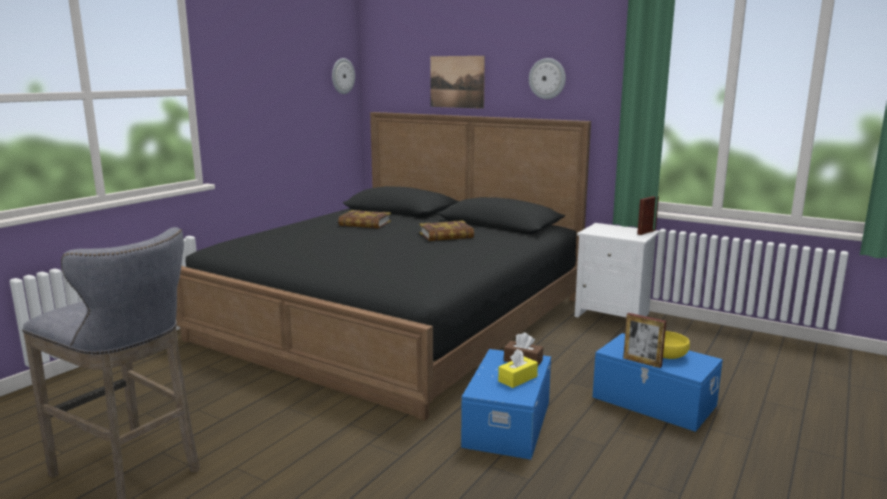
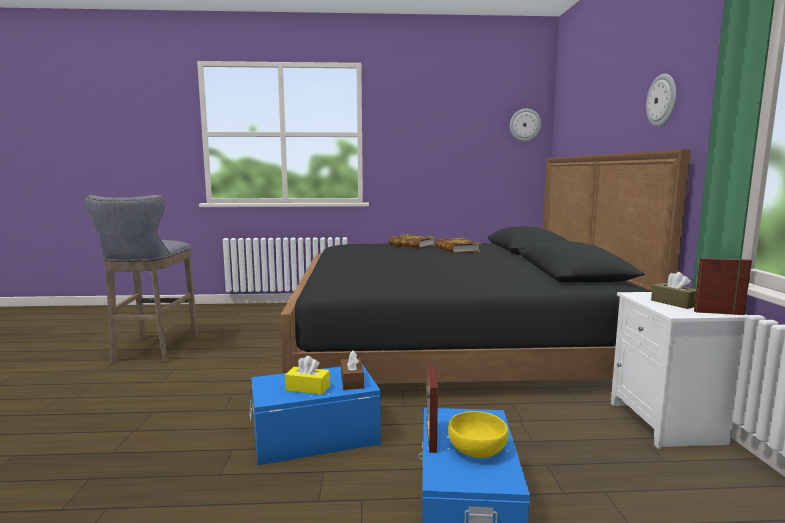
camera: 55 degrees right, 5 degrees down
book [419,221,474,241] -> book moved to [389,234,436,248]
picture [430,56,485,109] -> none
none -> brown tissue box [651,272,696,309]

